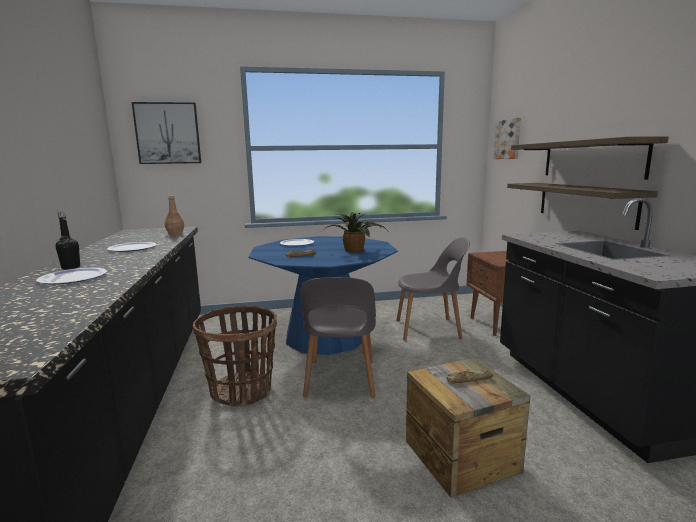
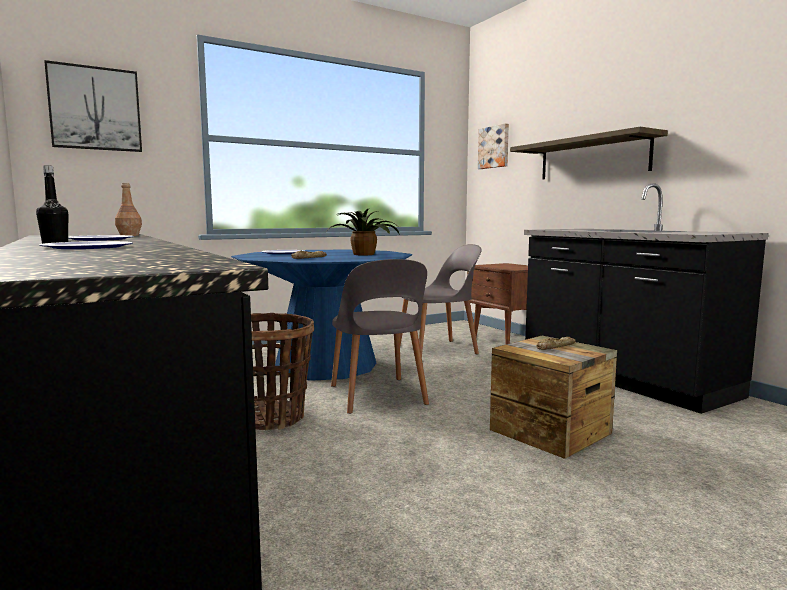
camera: 20 degrees left, 5 degrees down
shelf [507,183,658,230] -> none

